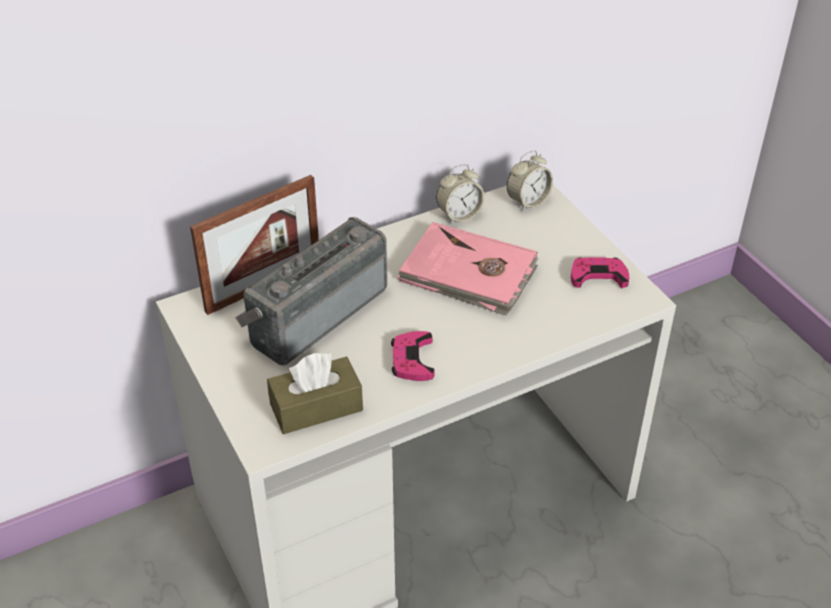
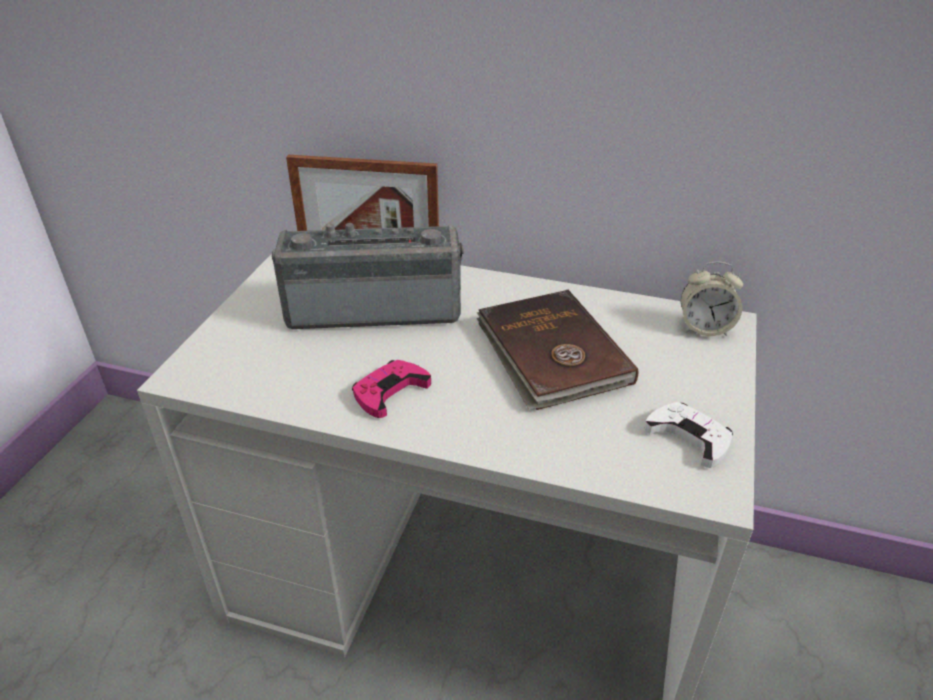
camera: 45 degrees right, 5 degrees down
brown tissue box [267,353,363,434] -> none
pink book [397,222,539,316] -> brown book [477,290,639,410]
alarm clock [436,164,485,224] -> none
pink game controller [571,257,629,288] -> white game controller [644,402,733,468]

